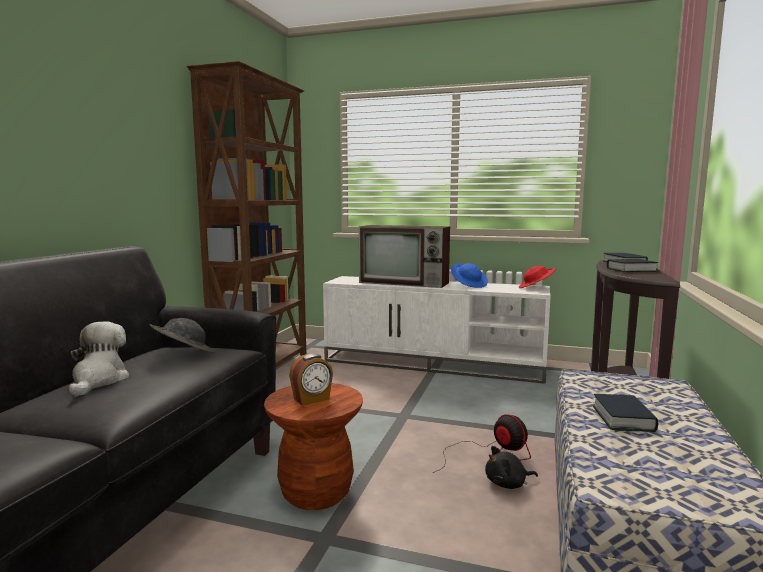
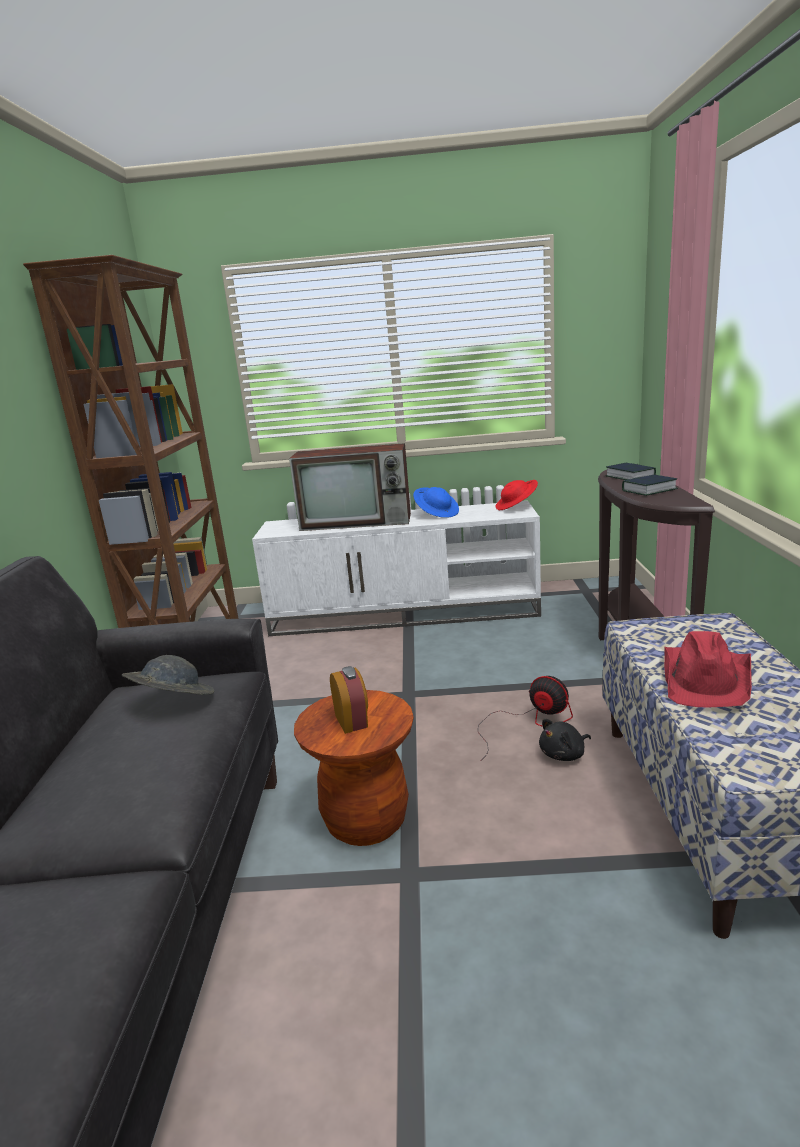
camera: 15 degrees left, 10 degrees up
plush toy [69,321,129,397] -> none
alarm clock [289,354,333,406] -> alarm clock turned 60 degrees counterclockwise [330,666,368,734]
book [593,394,658,432] -> red hat [664,631,752,708]

